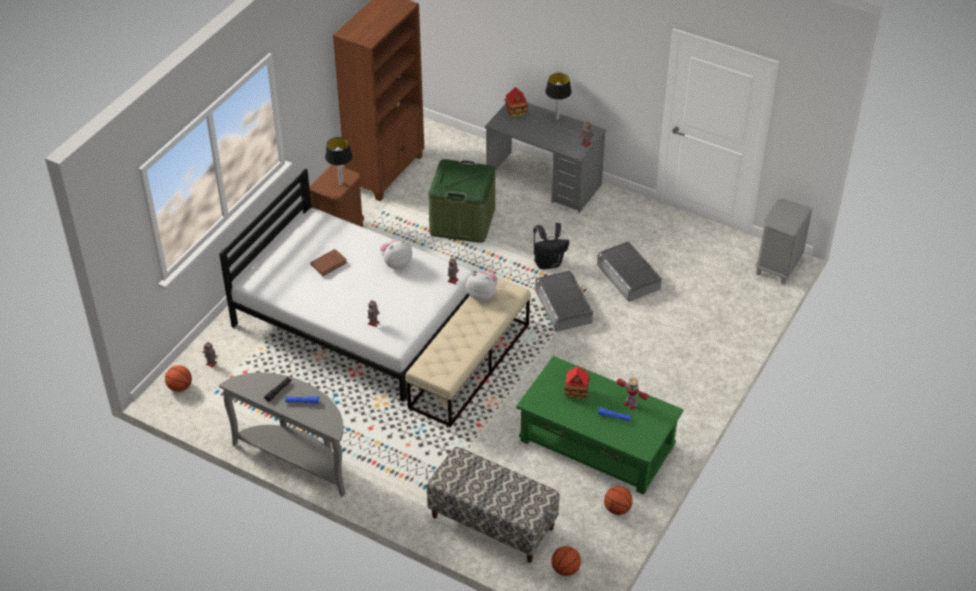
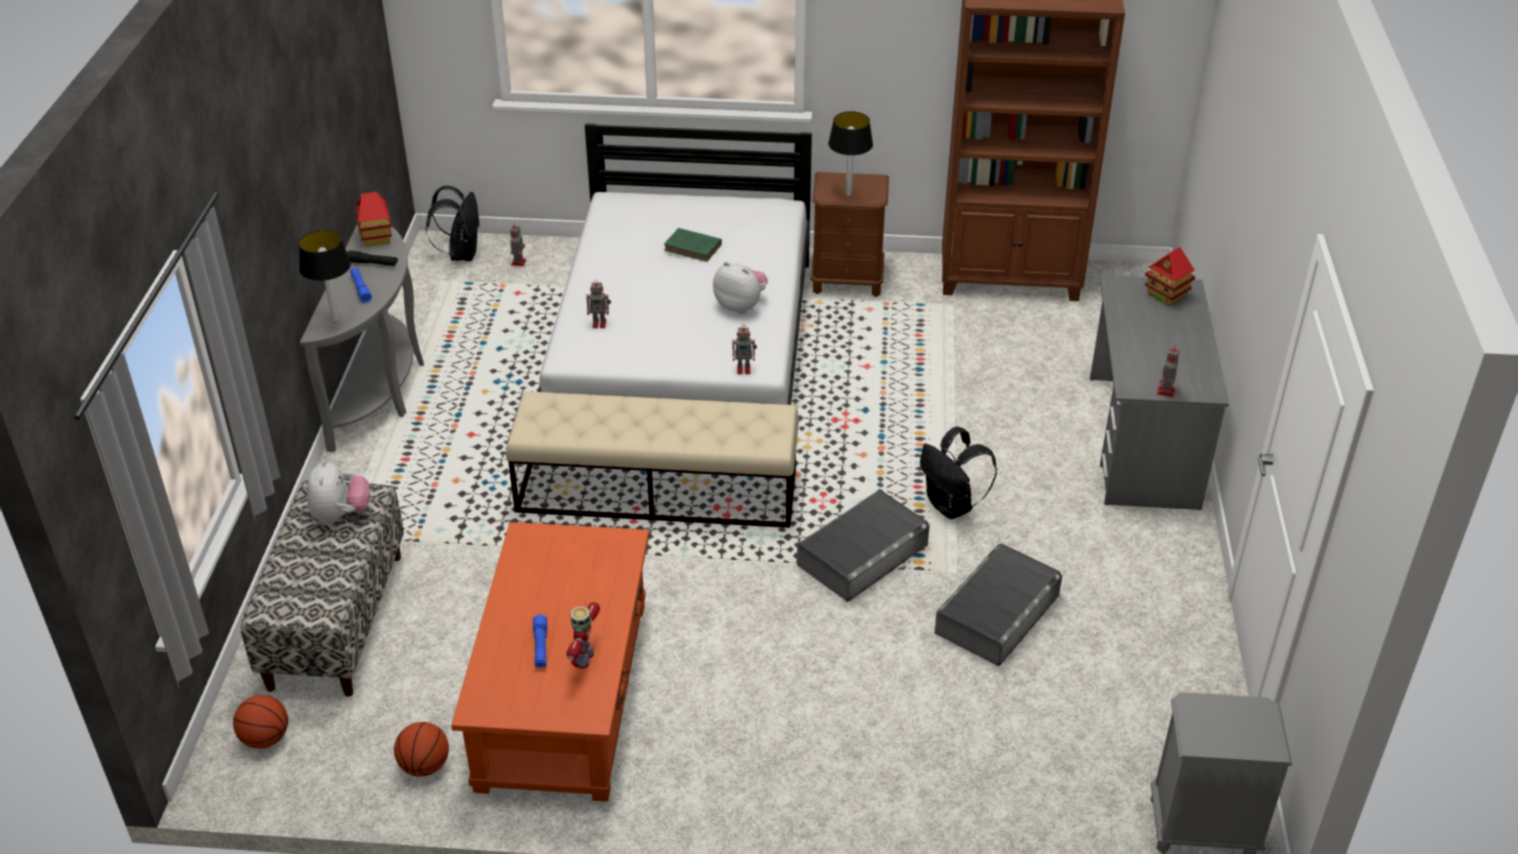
camera: 65 degrees right, 5 degrees down
basketball [165,365,192,392] -> black backpack [426,186,481,261]
brown book [310,249,347,276] -> green book [664,228,722,262]
green storage box [428,159,495,243] -> none
plush toy [466,271,497,301] -> plush toy moved to [307,460,370,524]
green coffee table [516,356,683,495] -> orange coffee table [451,522,649,802]
table lamp [545,73,571,120] -> table lamp moved to [299,230,351,323]
toy house [564,366,590,400] -> toy house moved to [356,192,392,247]

